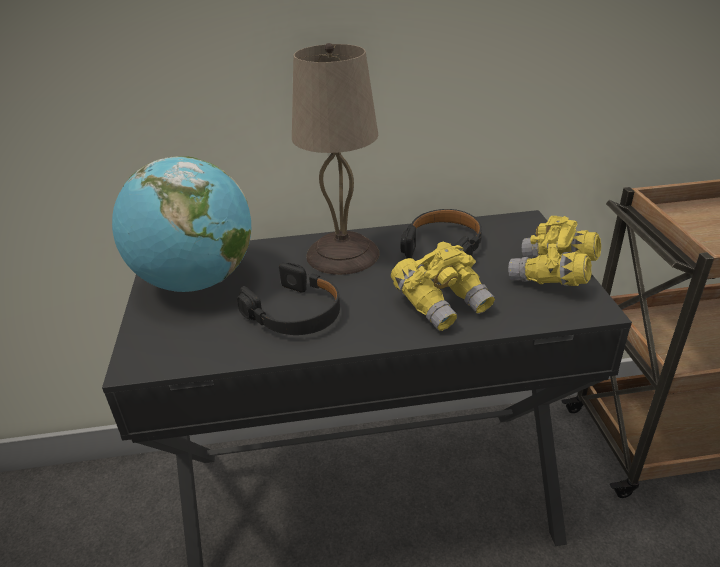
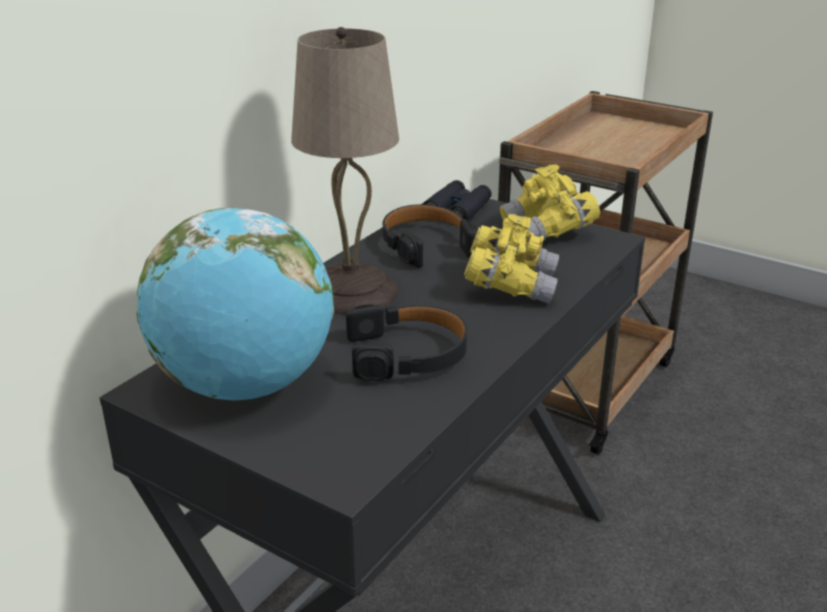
camera: 50 degrees left, 5 degrees down
none -> black binoculars [423,180,492,221]

